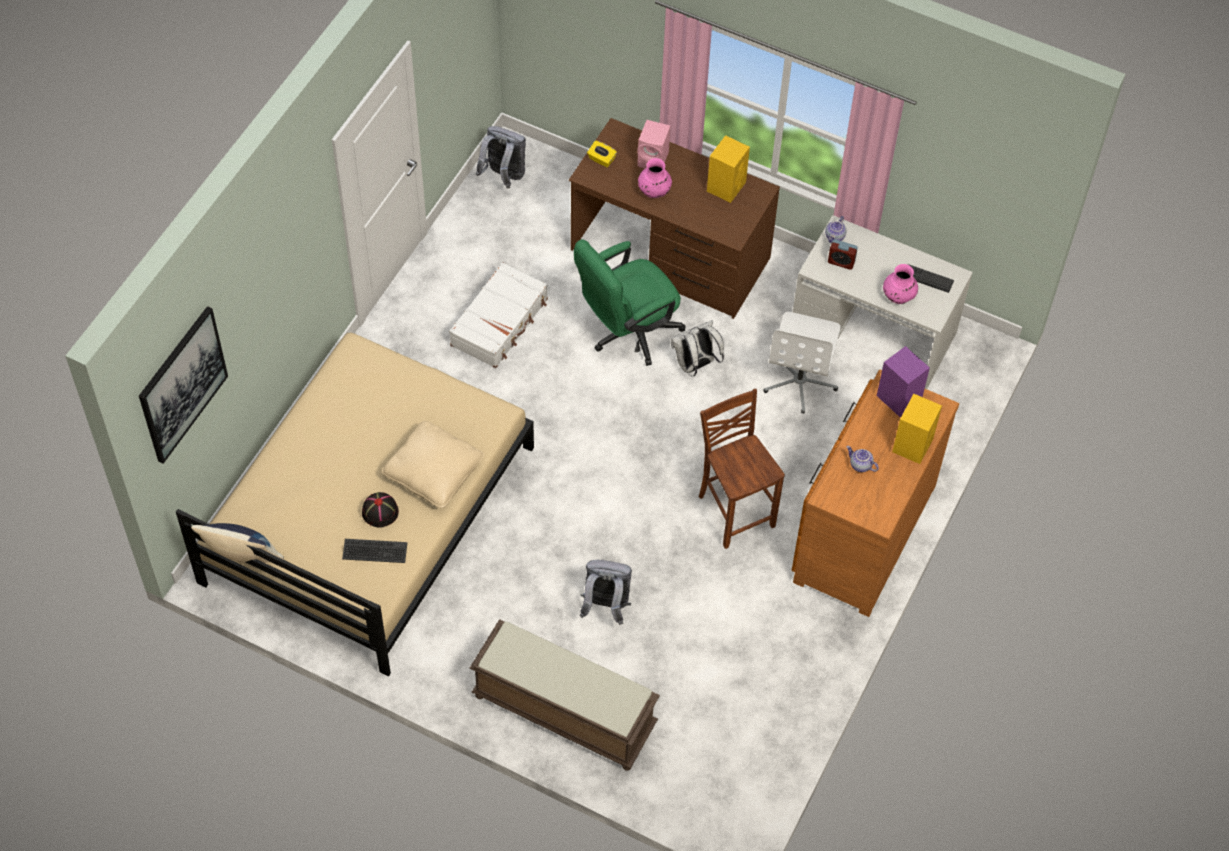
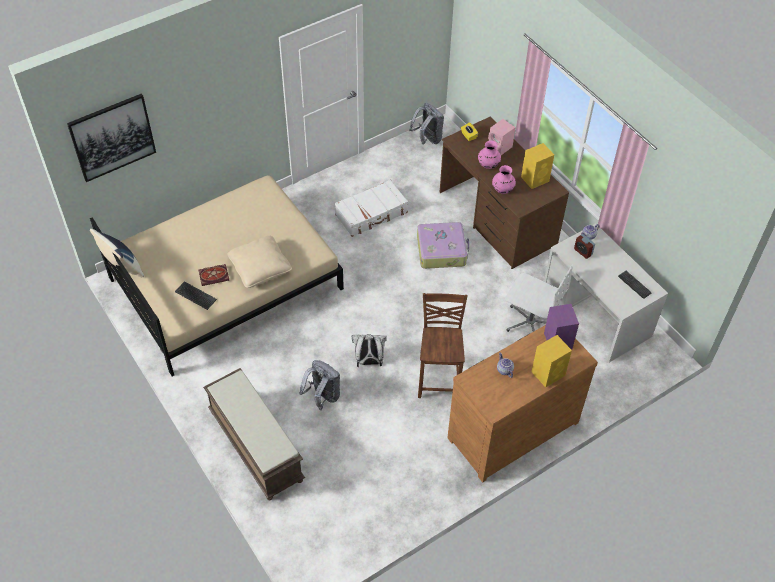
camera: 30 degrees right, 5 degrees down
black hat [362,492,399,528] -> book [198,264,229,286]
green office chair [574,239,685,366] -> suitcase [417,222,469,269]
white backpack [671,320,724,377] -> white backpack moved to [352,334,387,367]
white office chair [763,312,841,414] -> white office chair turned 105 degrees counterclockwise [505,264,573,332]
pink vase [883,264,918,304] -> pink vase moved to [492,165,516,194]

